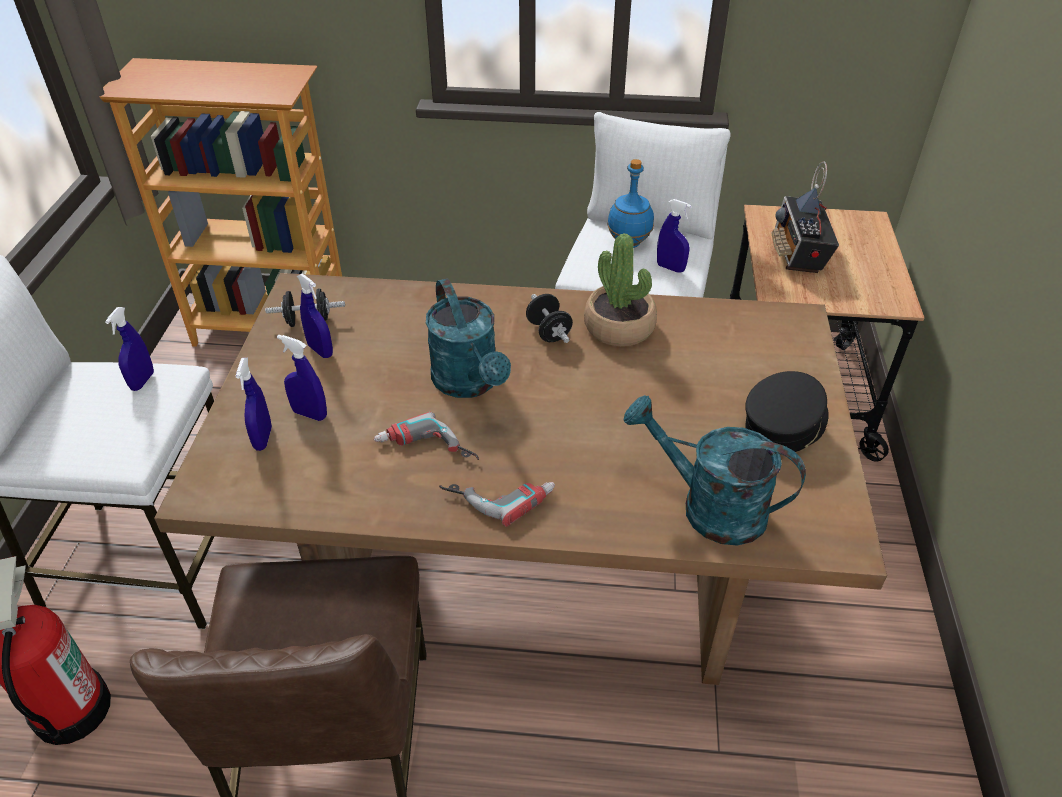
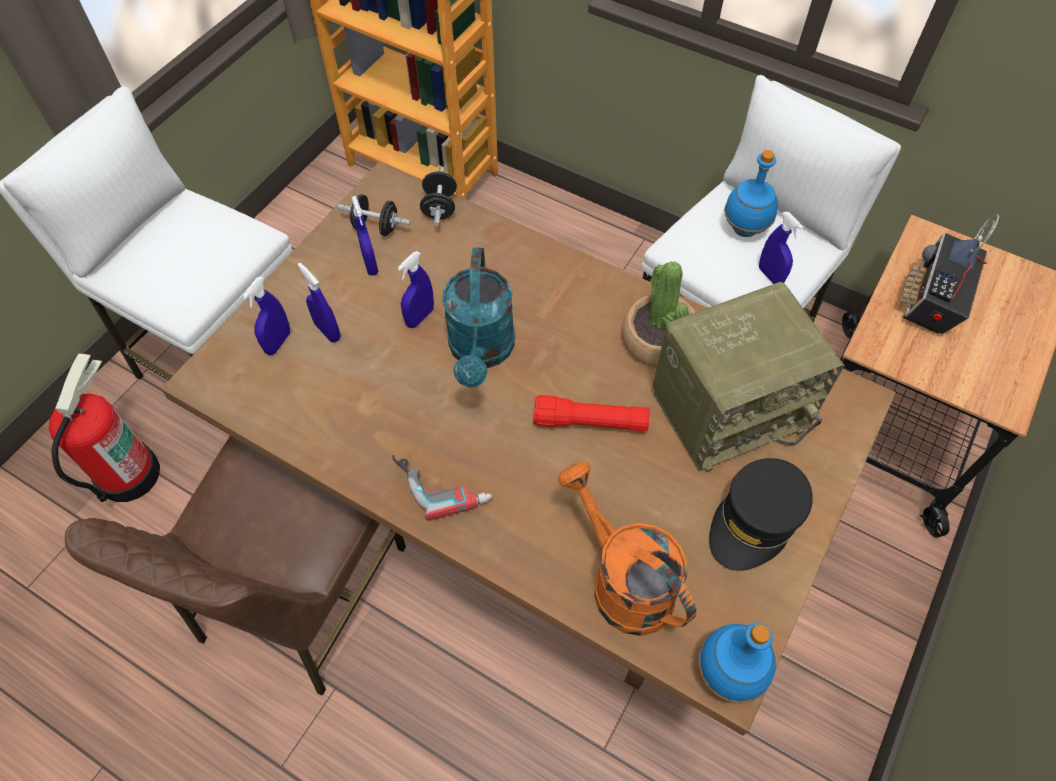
camera: 25 degrees right, 15 degrees up
blue spray bottle [105,307,154,391] -> blue spray bottle moved to [397,251,434,328]
power drill [374,412,479,460] -> none
black dumbbell [526,294,573,343] -> black dumbbell moved to [420,167,457,226]
turquoise watering can [624,395,806,546] -> orange watering can [558,461,696,636]
black cap [745,371,829,452] -> black cap turned 150 degrees clockwise [709,458,813,571]
none -> red flashlight [533,395,650,431]
none -> radio [653,282,845,472]
none -> blue bottle [698,622,776,703]

